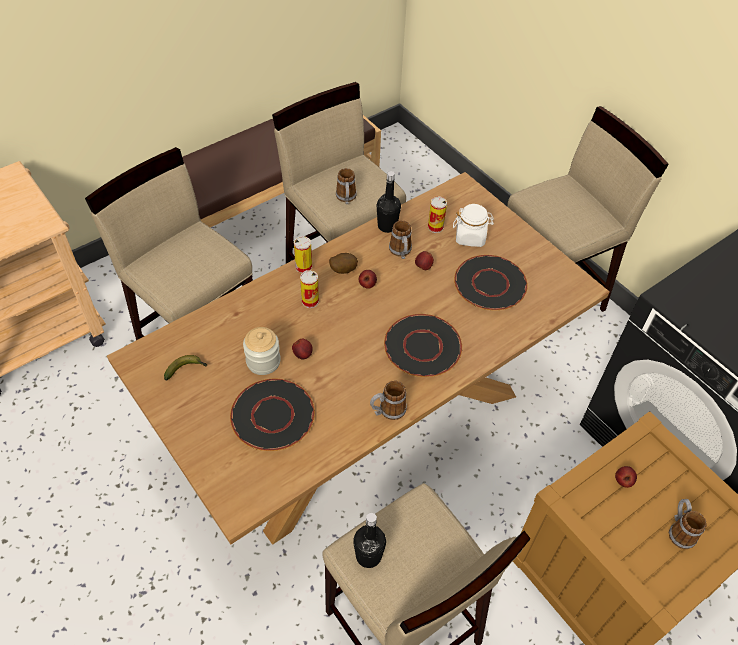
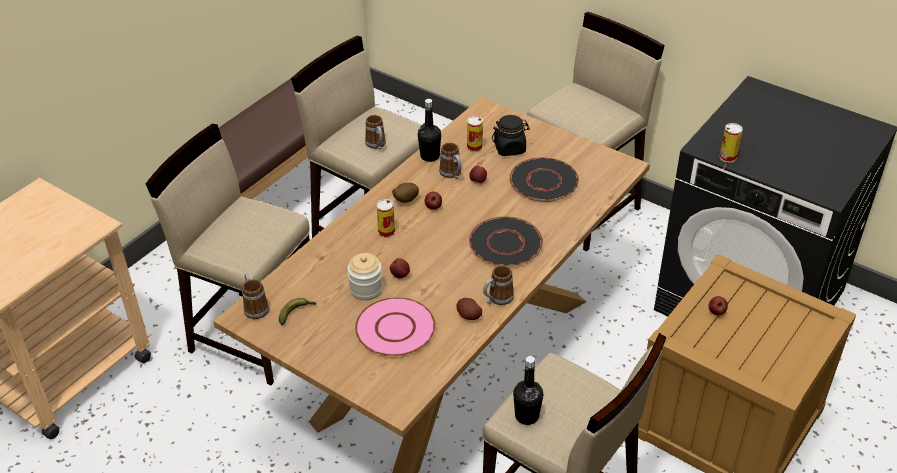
camera: 15 degrees left, 10 degrees down
black plate [230,379,315,451] -> pink plate [355,297,436,356]
can [294,236,312,273] -> can moved to [719,123,743,163]
white jar [453,204,494,247] -> black jar [492,115,530,156]
mug [669,499,707,549] -> mug moved to [242,273,269,319]
none -> potato [457,298,482,320]

